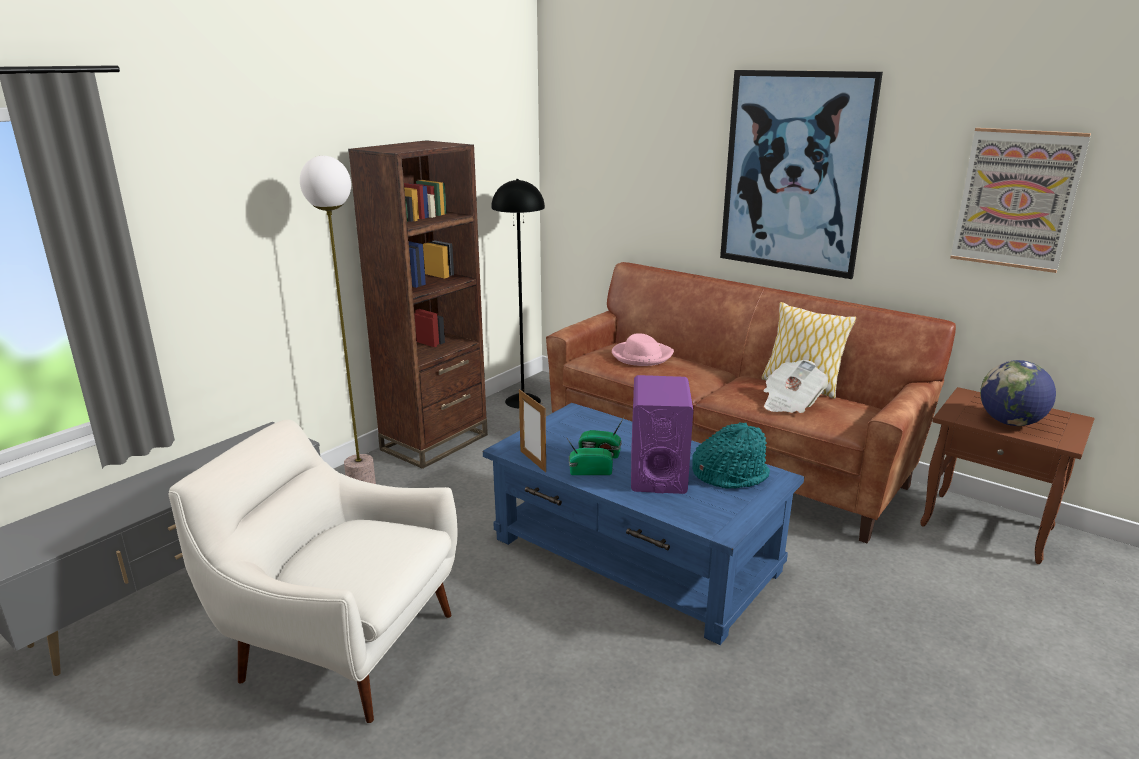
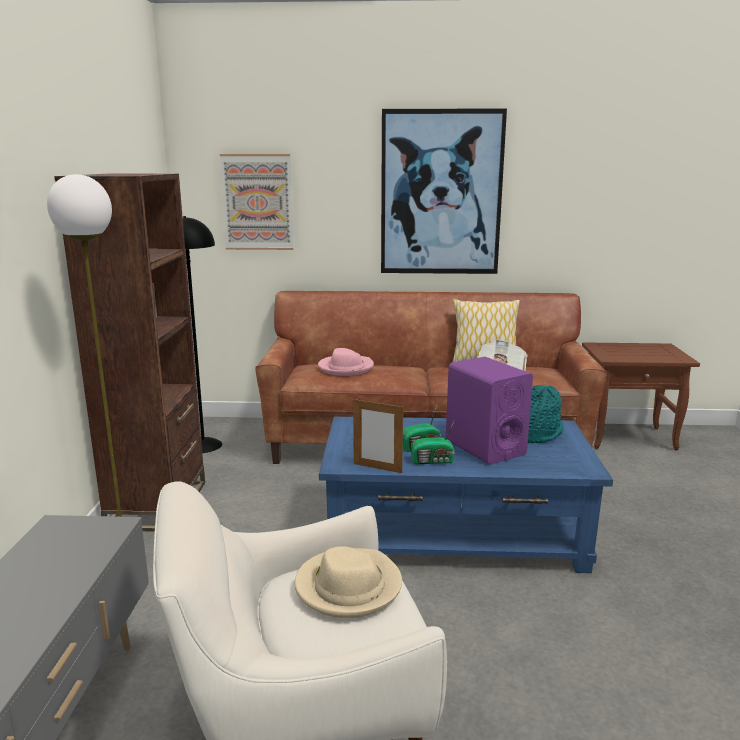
camera: 35 degrees left, 5 degrees down
radio [567,439,613,475] -> radio turned 150 degrees counterclockwise [411,420,455,464]
picture [950,128,1091,273] -> picture moved to [220,154,294,250]
globe [980,360,1056,426] -> none
none -> beige hat [294,546,402,618]

